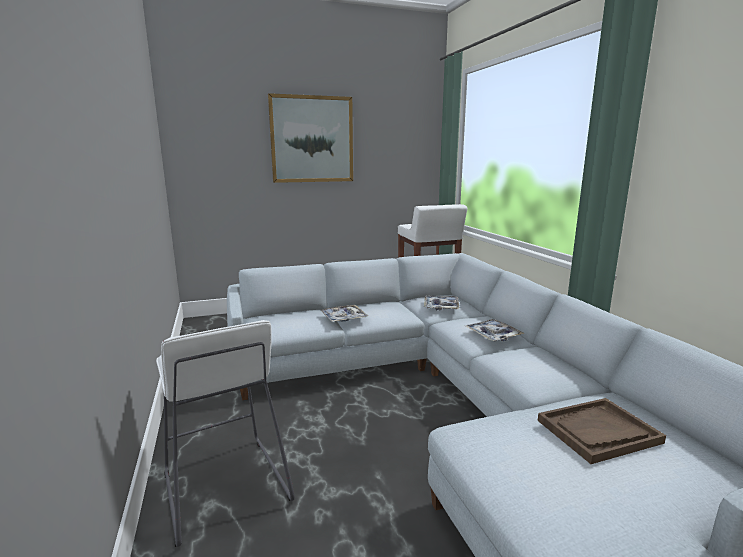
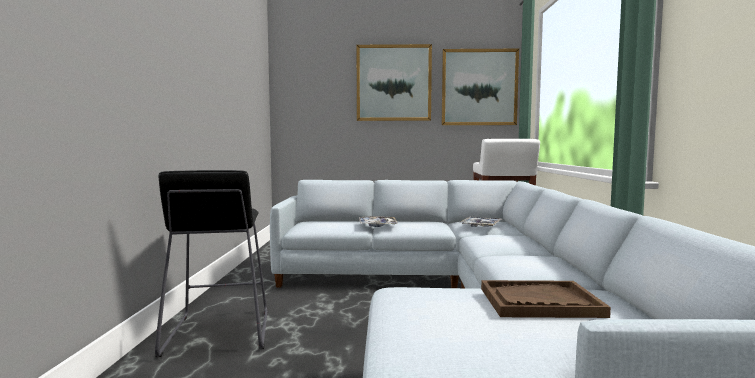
camera: 20 degrees right, 10 degrees down
white stool [156,320,295,547] -> black stool [155,170,268,357]
tray [466,319,524,341] -> none
none -> picture [442,49,519,125]

